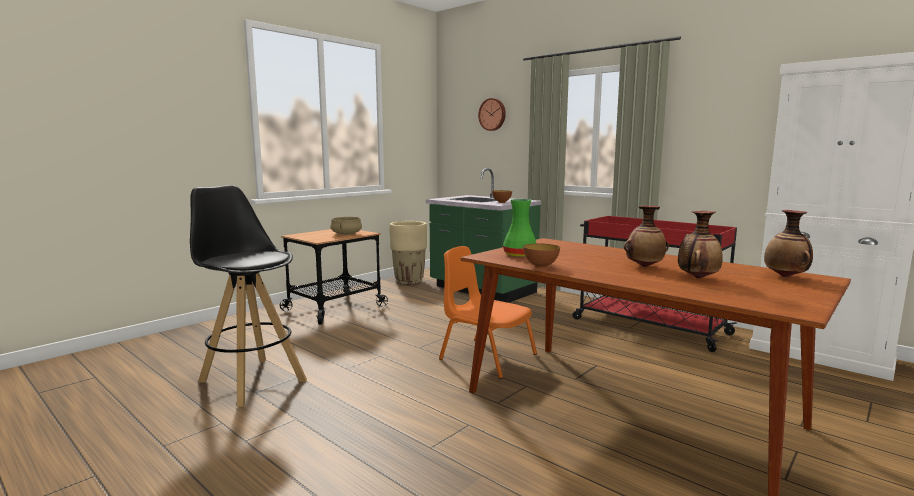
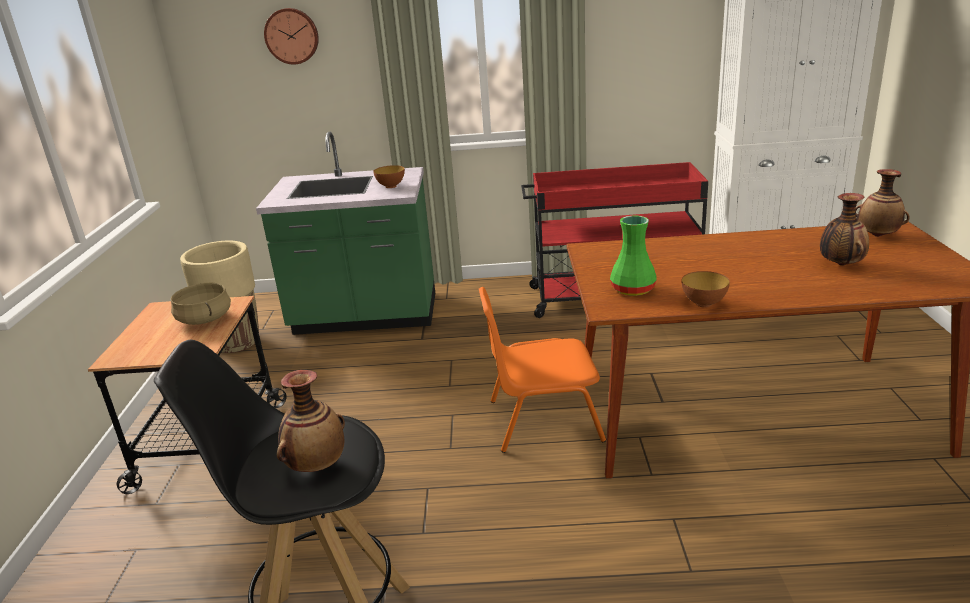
camera: 40 degrees left, 15 degrees up
vase [624,205,669,267] -> vase moved to [277,370,345,472]

